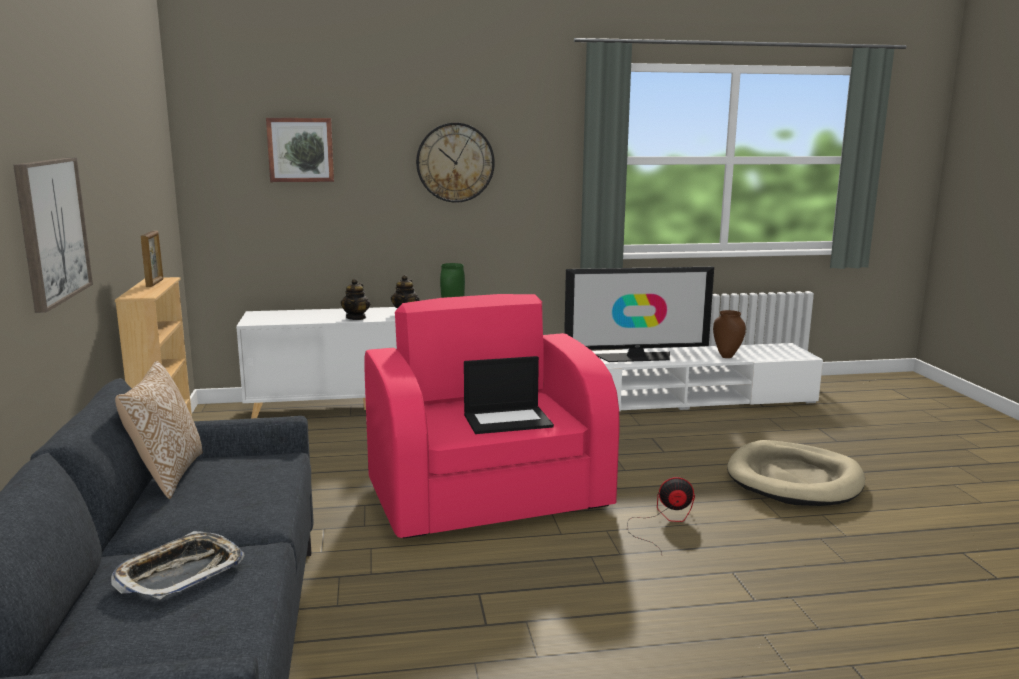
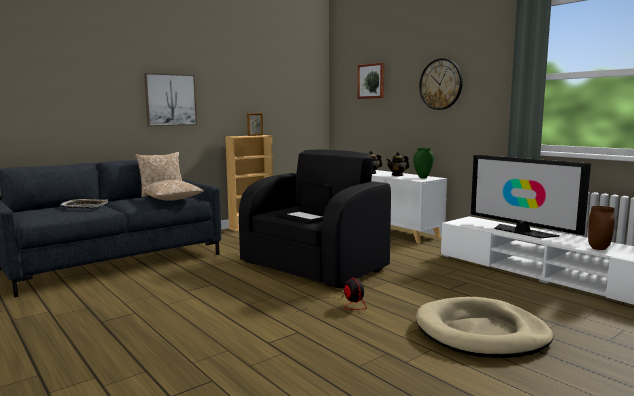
camera: 60 degrees right, 5 degrees down
pink armchair [364,294,619,539] -> black armchair [239,149,391,288]
none -> pillow [141,180,204,201]

